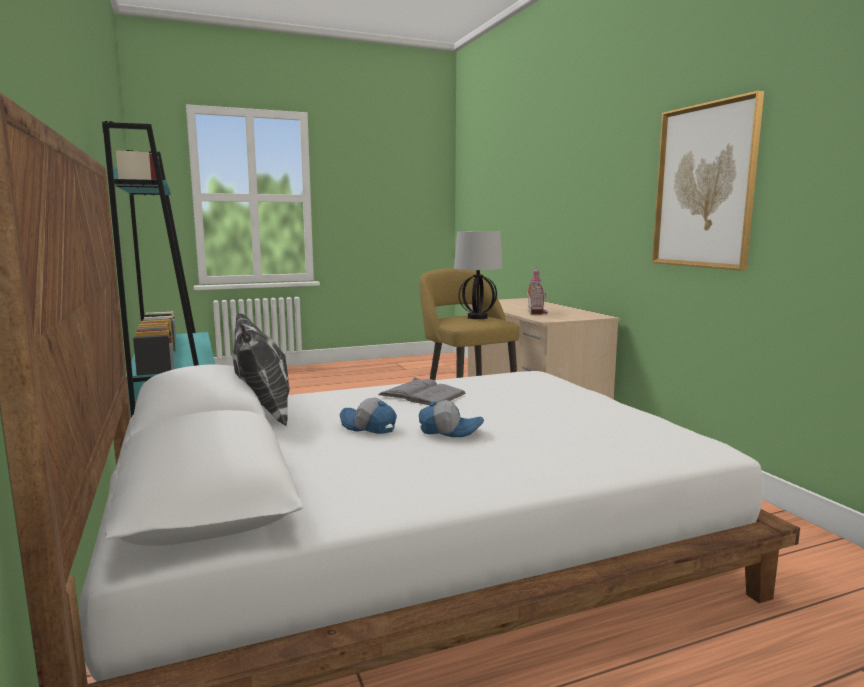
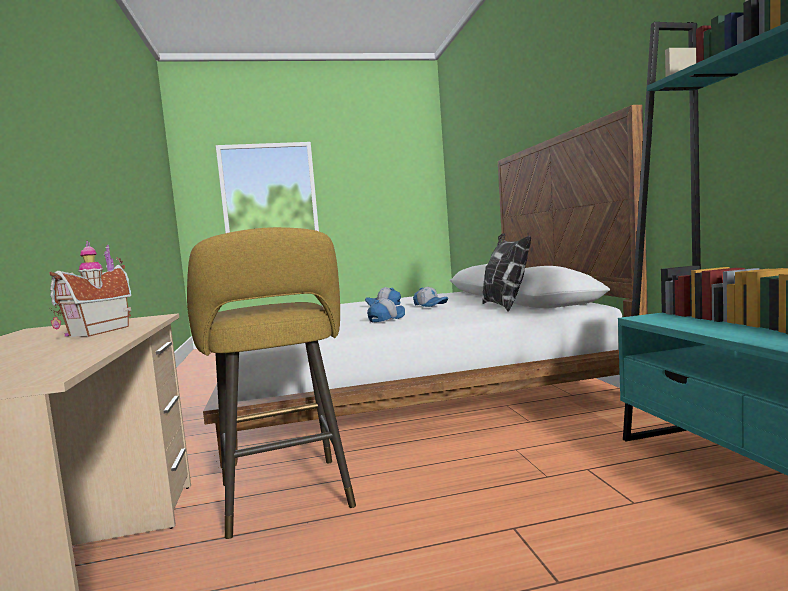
camera: 170 degrees left, 5 degrees down
grey book [378,378,466,405] -> cap [367,298,405,322]
table lamp [454,231,503,319] -> none
picture [652,91,764,270] -> none

